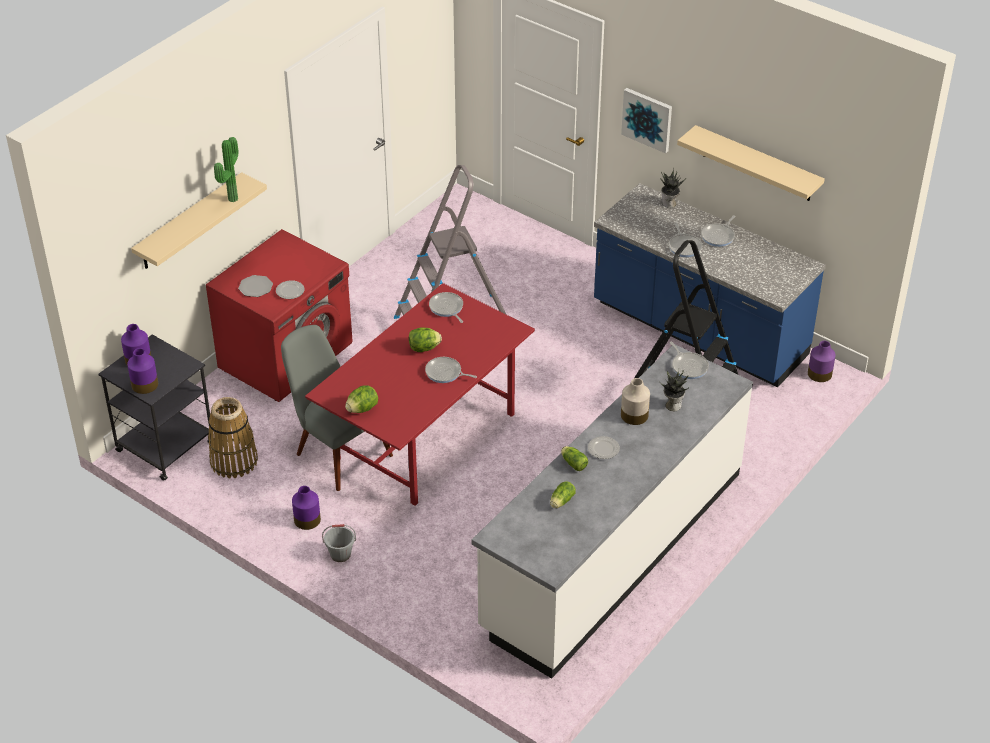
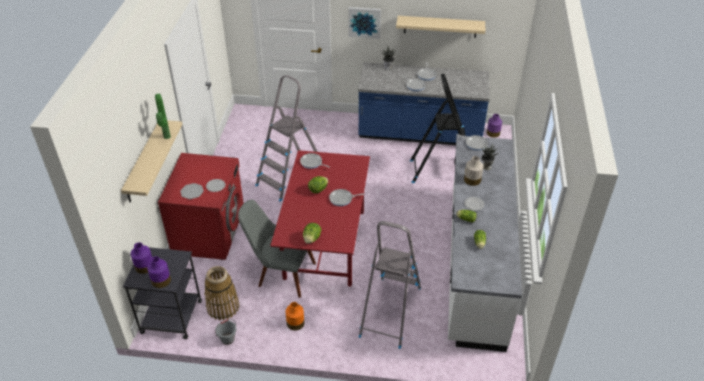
camera: 30 degrees left, 0 degrees up
purple vase [292,486,321,530] -> orange vase [286,302,304,331]
grey bucket [322,524,356,562] -> grey bucket moved to [215,319,236,345]
none -> grey step ladder [359,221,421,349]

